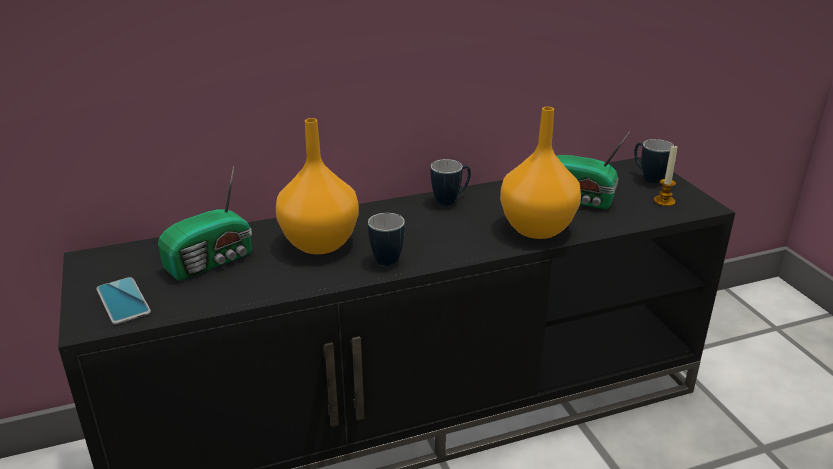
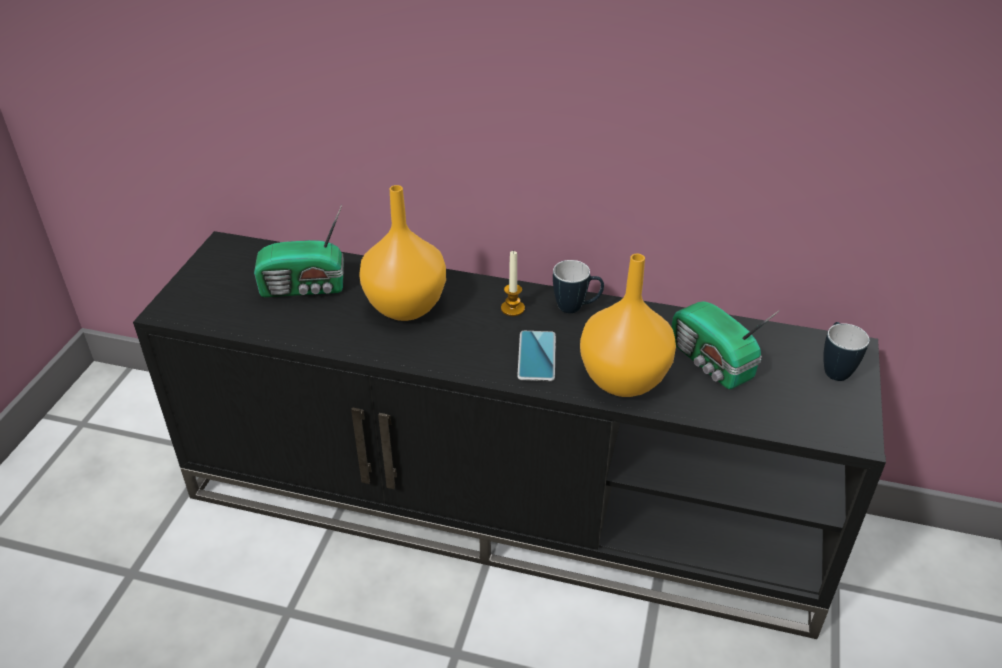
camera: 35 degrees right, 10 degrees up
phone [96,277,151,324] -> phone moved to [517,331,556,381]
mug [368,213,405,266] -> none
candle [654,144,677,206] -> candle moved to [501,250,525,316]

